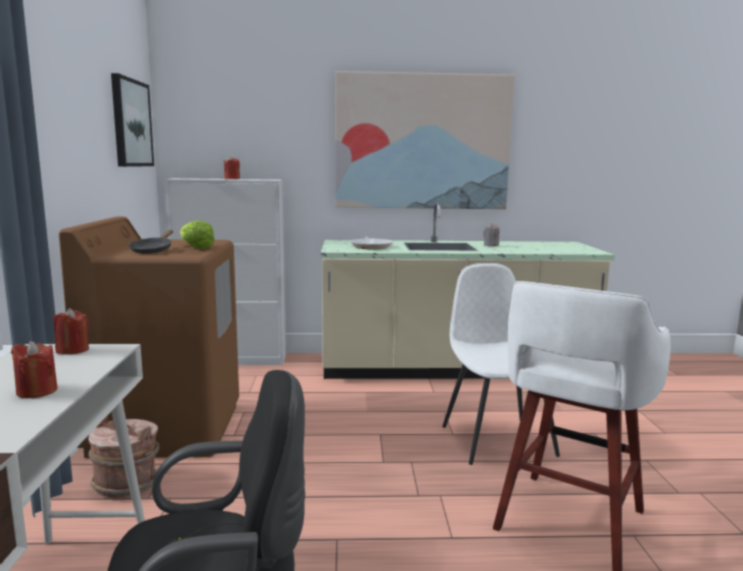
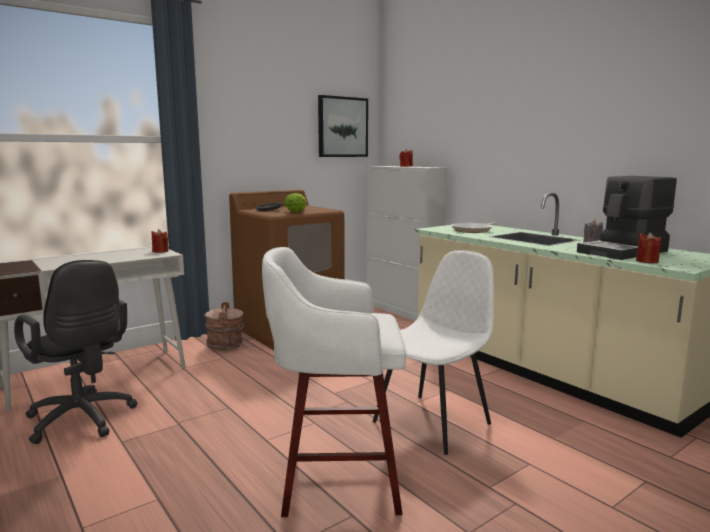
camera: 55 degrees right, 0 degrees up
red candle [11,341,58,398] -> red candle moved to [636,232,661,263]
picture [335,71,514,209] -> none
none -> coffee machine [577,176,677,260]

